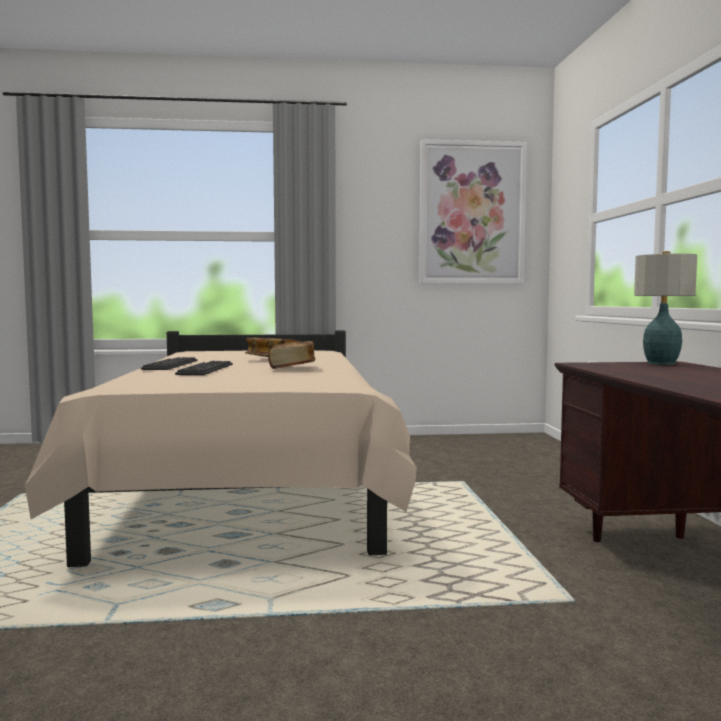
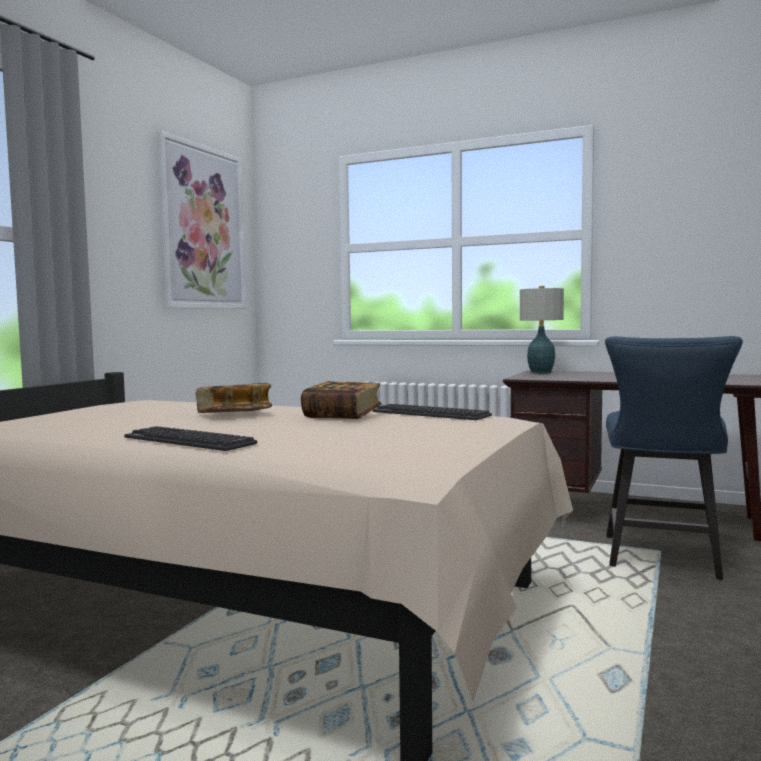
camera: 60 degrees left, 0 degrees up
keyboard [175,361,233,375] -> keyboard moved to [373,404,492,420]
none -> blue chair [605,336,743,579]

